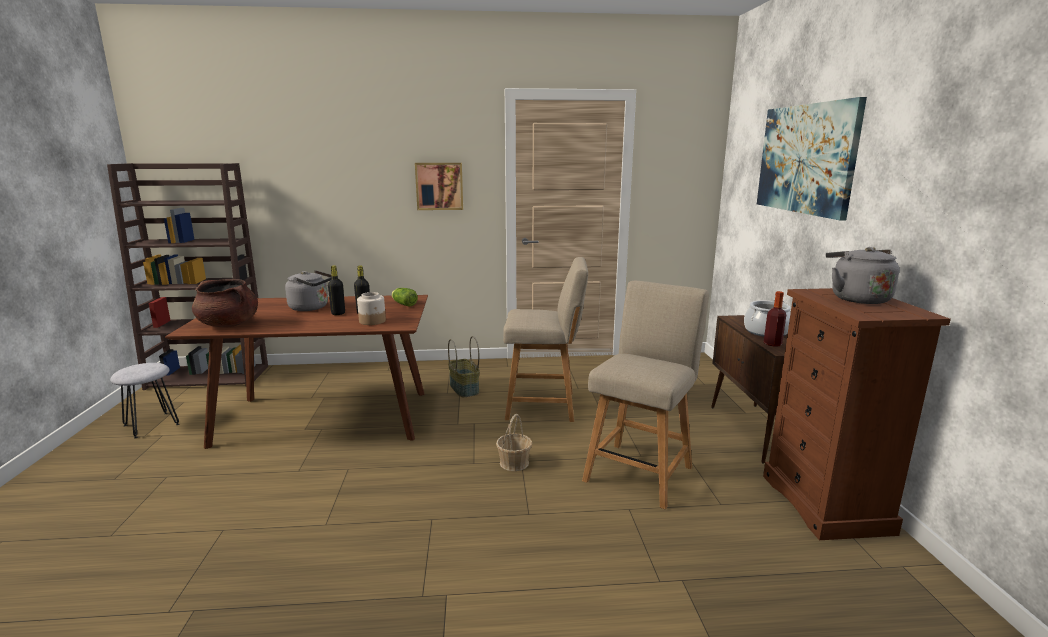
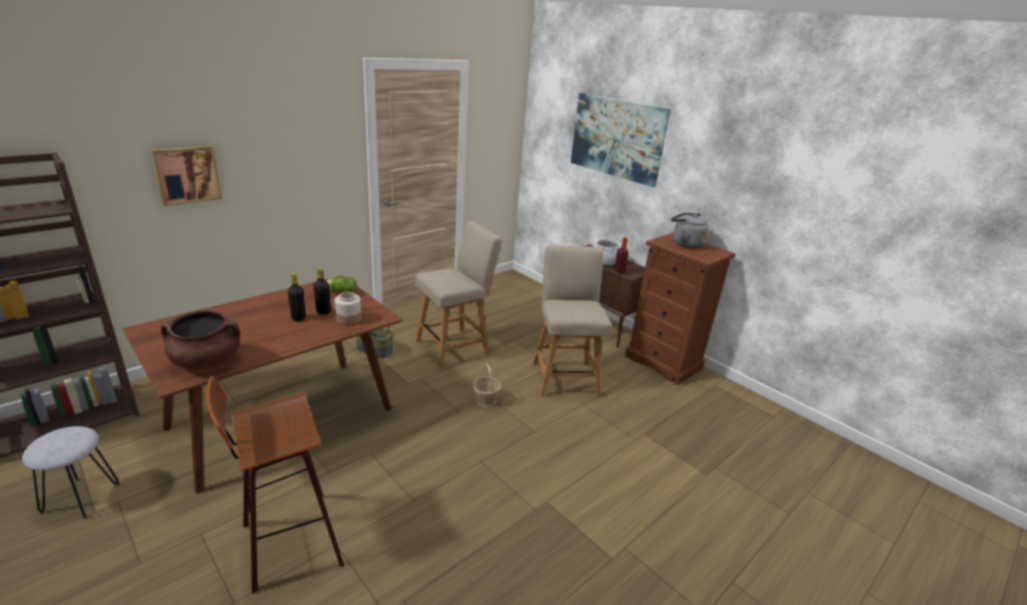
camera: 40 degrees left, 10 degrees up
grey kettle [285,270,332,311] -> none
picture [415,163,463,210] -> picture moved to [151,146,222,206]
none -> stool [206,376,344,594]

